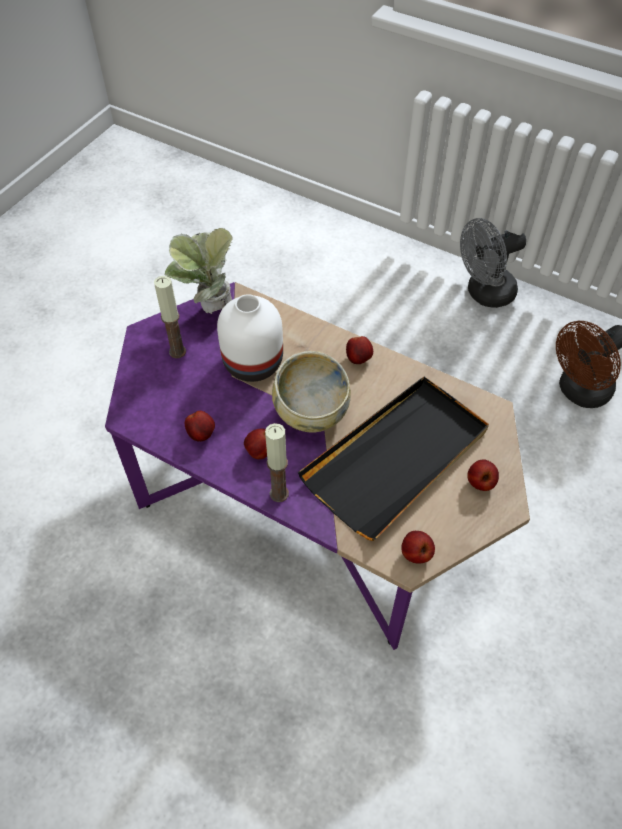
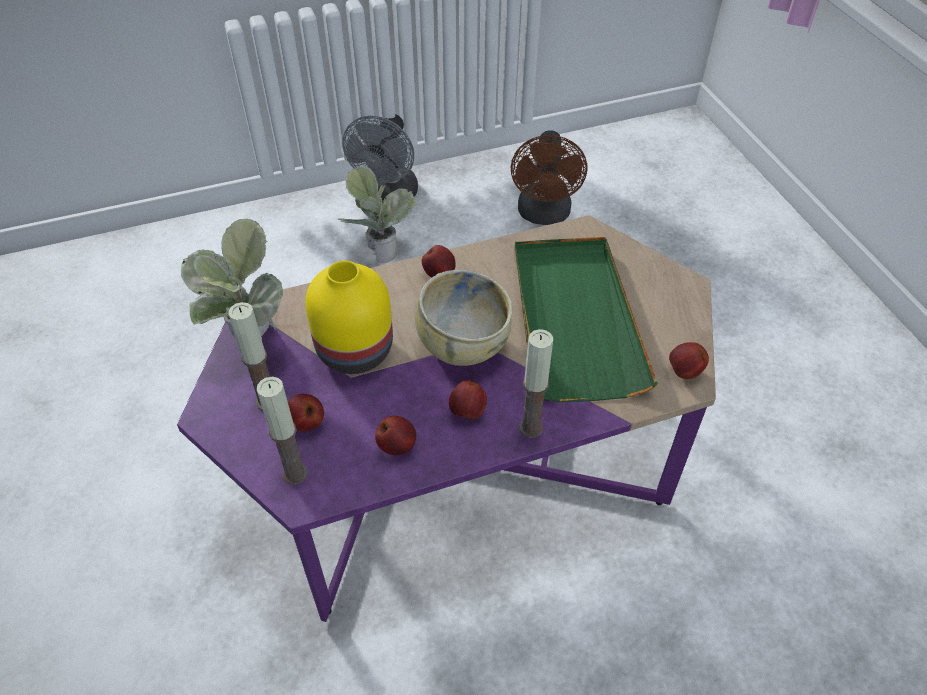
camera: 50 degrees left, 5 degrees down
white vase [217,294,283,382] -> yellow vase [305,261,393,374]
black tray [298,377,489,541] -> green tray [514,237,658,402]
apple [467,459,499,491] -> apple moved to [288,394,324,432]
none -> candle [257,377,308,484]
none -> potted plant [338,165,415,263]

